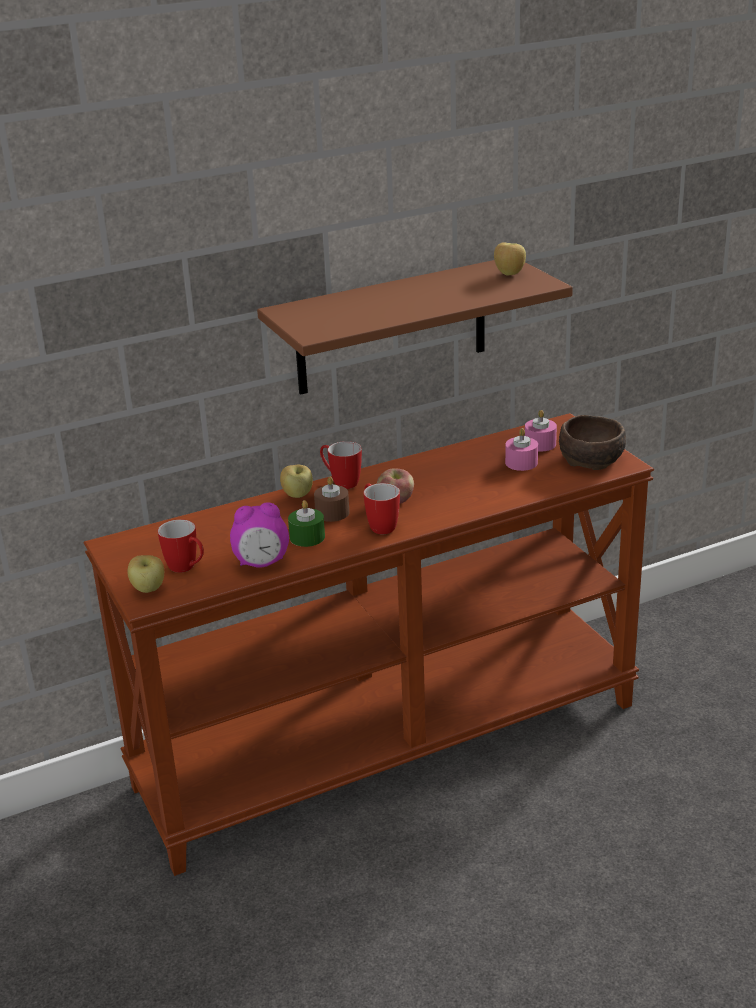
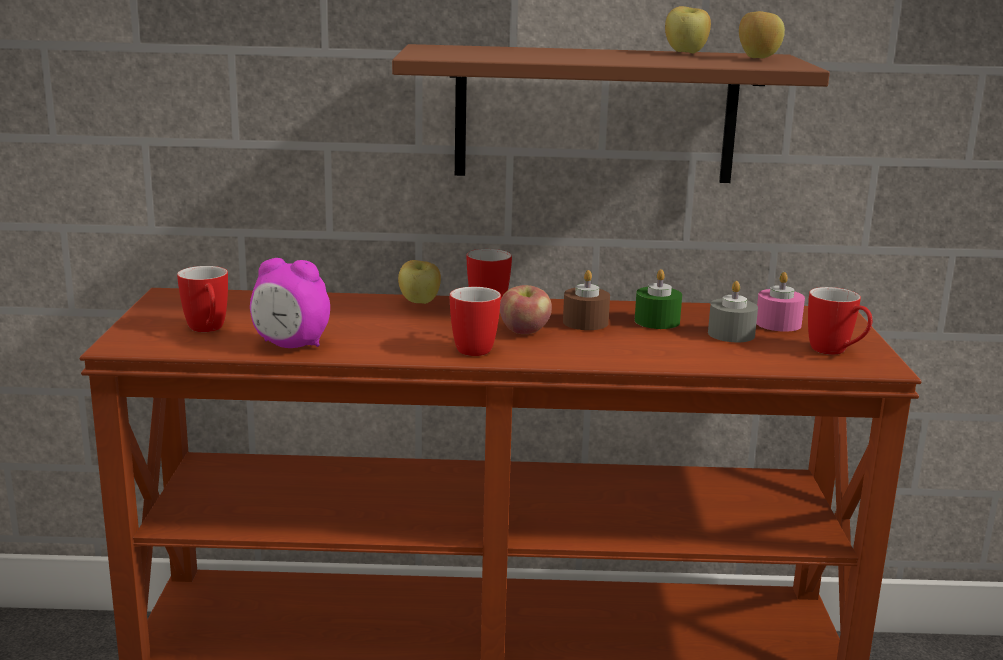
camera: 25 degrees right, 10 degrees down
apple [128,555,164,593] -> apple moved to [665,6,711,54]
green candle [288,500,325,547] -> green candle moved to [635,269,682,329]
brown candle [314,476,350,522] -> brown candle moved to [563,270,610,330]
pink candle [505,428,538,471] -> grey candle [708,281,758,342]
brown bowl [559,415,626,470] -> mug [808,287,872,355]

